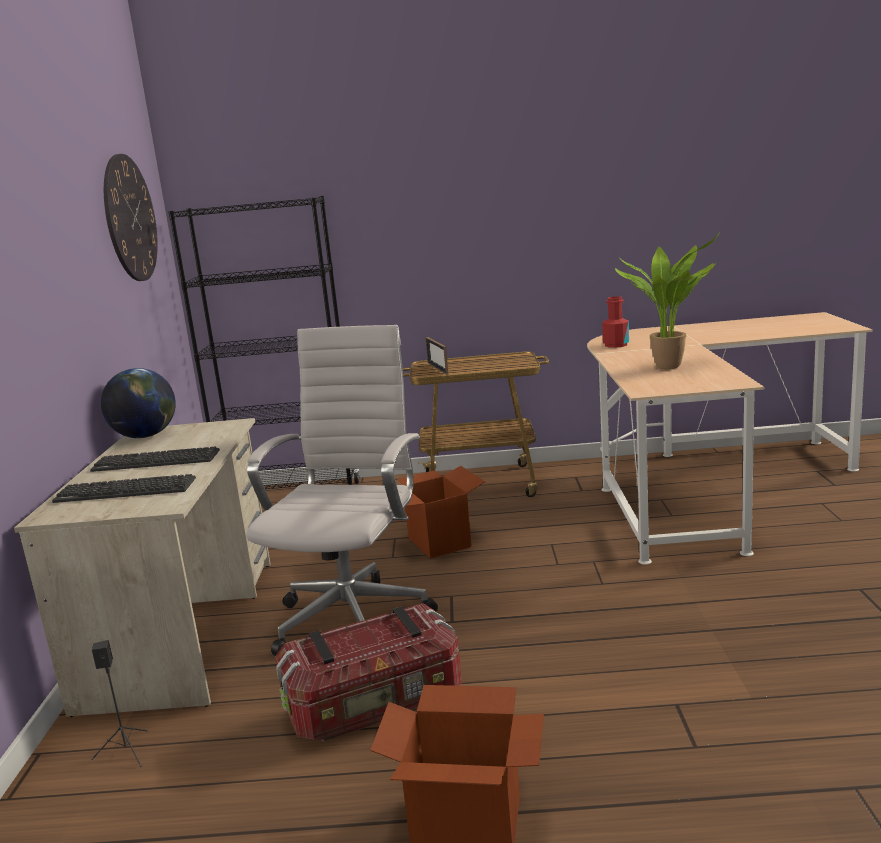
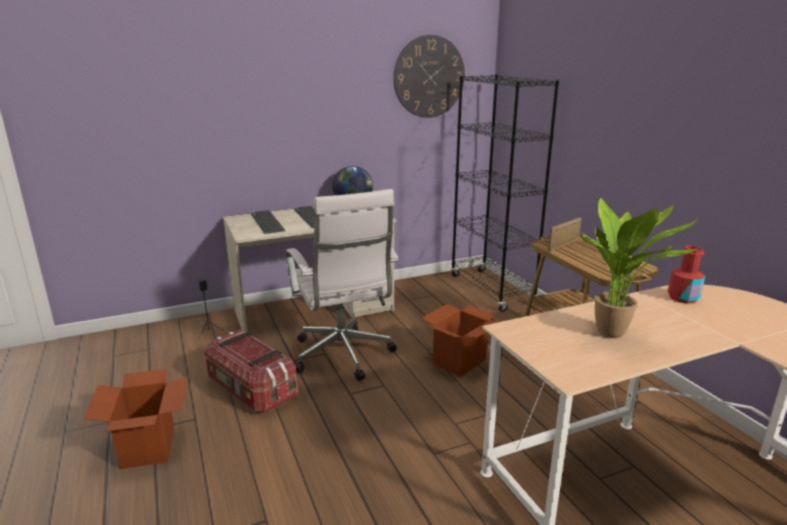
camera: 65 degrees right, 5 degrees up
white office chair [246,325,438,656] -> white office chair turned 75 degrees clockwise [286,189,399,381]

